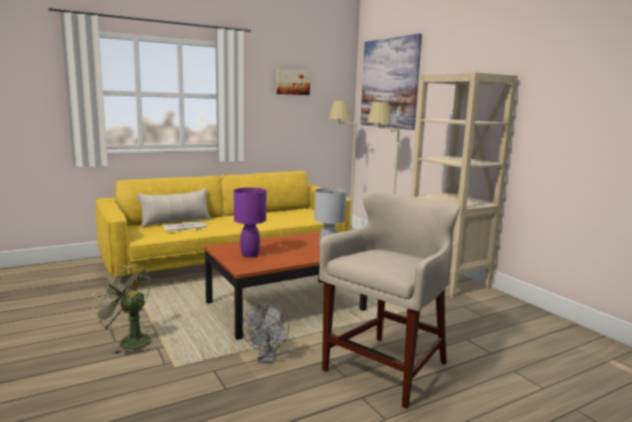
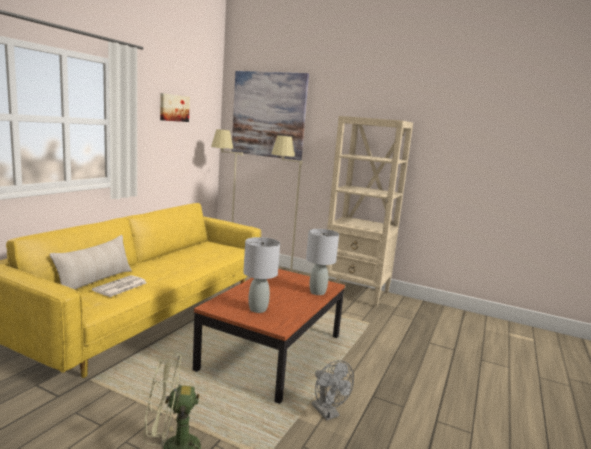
camera: 35 degrees left, 0 degrees up
purple table lamp [234,188,266,257] -> grey table lamp [243,237,280,313]
beige stool [319,191,460,409] -> none

